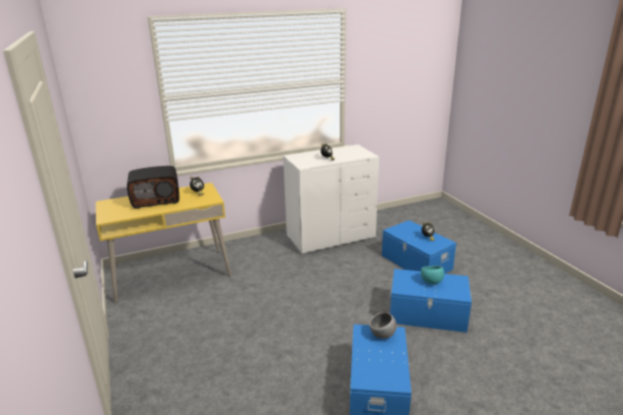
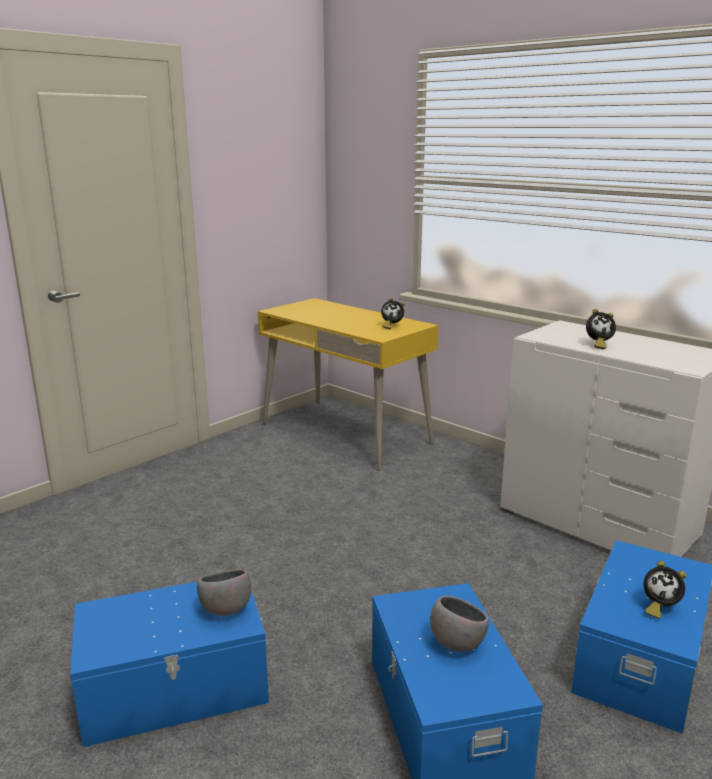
camera: 65 degrees right, 5 degrees down
radio [127,166,179,209] -> none
turquoise bowl [421,266,444,284] -> grey bowl [430,596,489,652]

